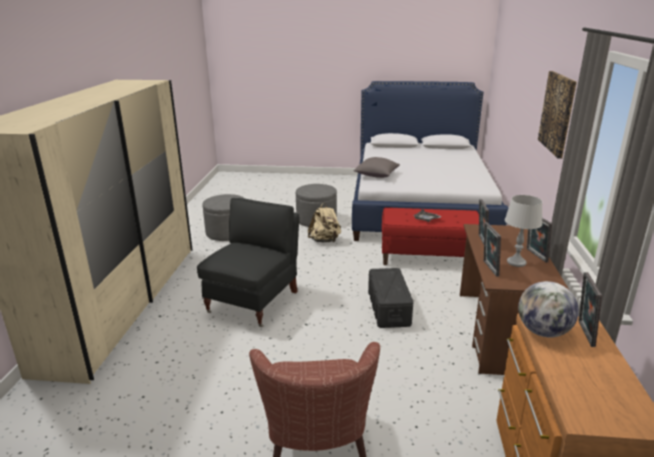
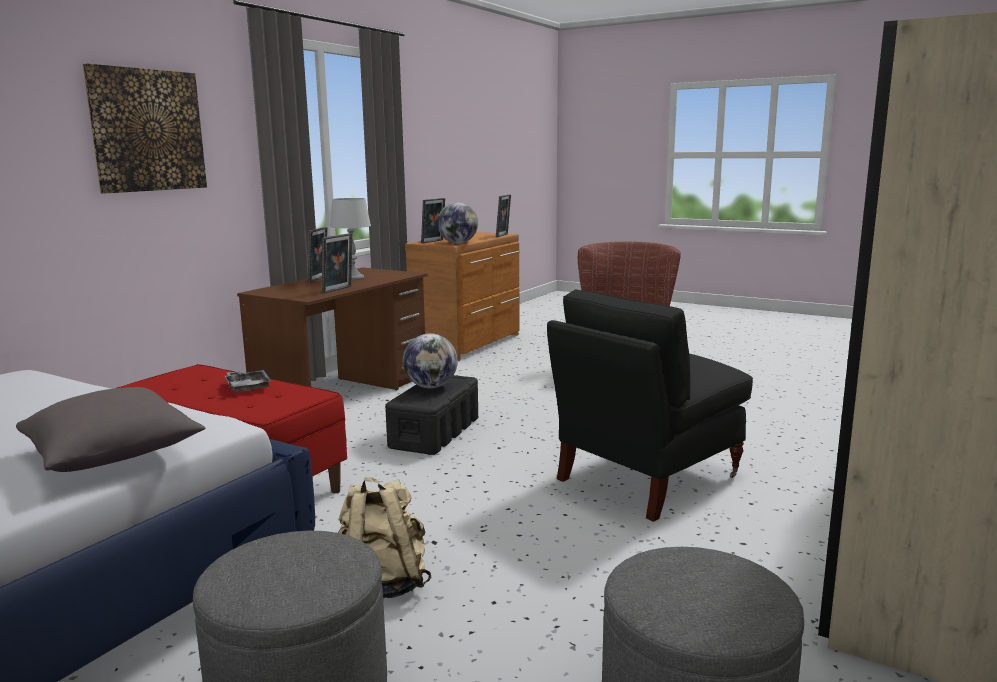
camera: 155 degrees left, 10 degrees down
picture frame [484,222,501,277] -> picture frame moved to [496,194,511,237]
none -> globe [403,333,458,388]

